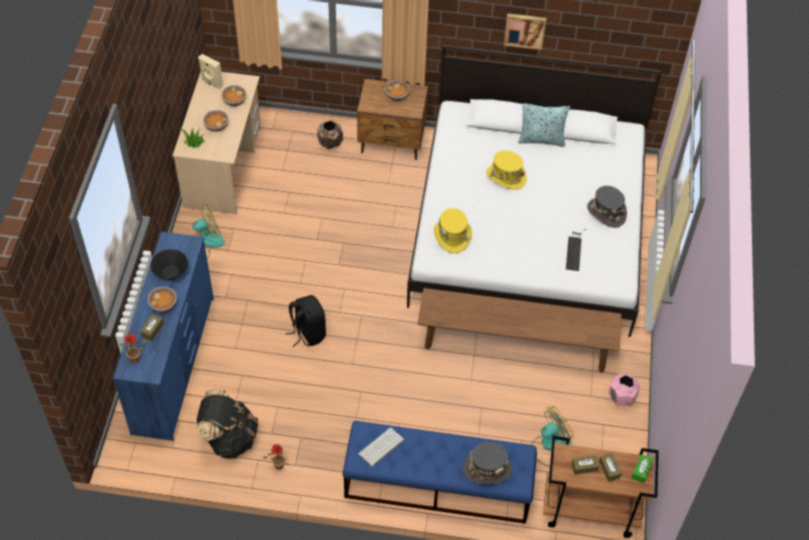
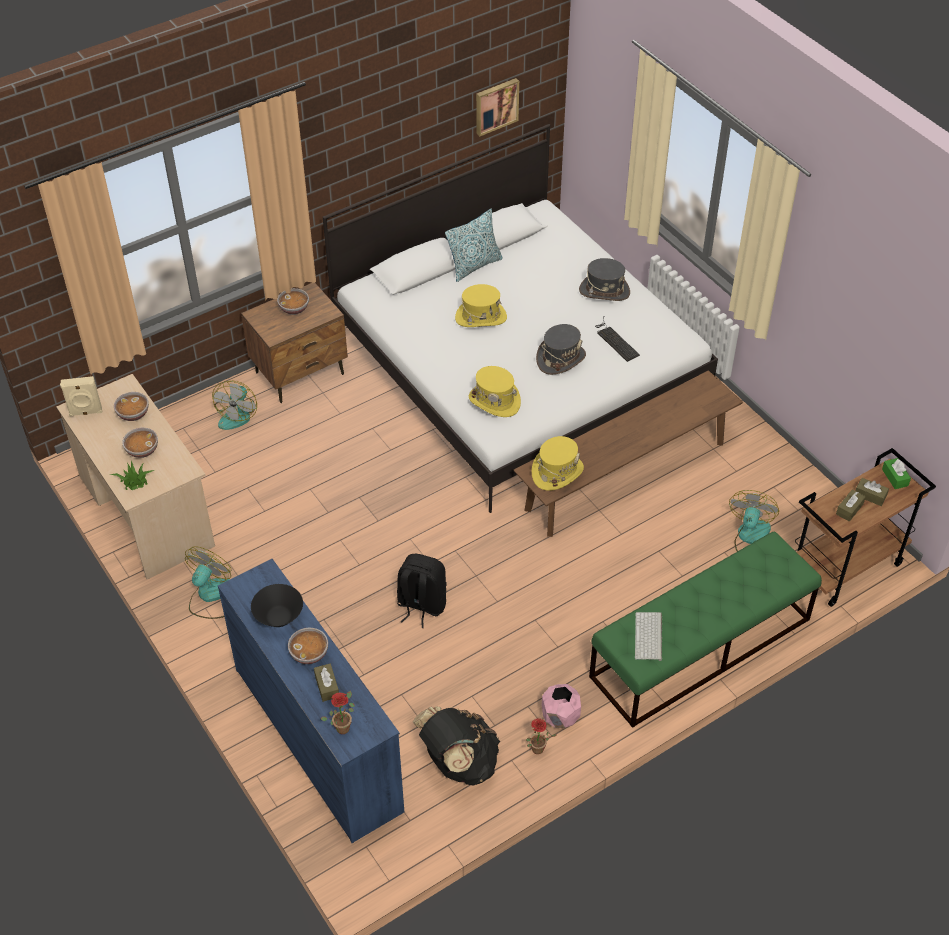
camera: 40 degrees left, 5 degrees down
brown planter [317,120,343,149] -> fan [212,381,257,430]
blue bench [342,421,537,524] -> green bench [589,531,822,728]
grey hat [463,442,512,484] -> grey hat moved to [536,324,586,375]
picture [503,13,547,50] -> picture moved to [476,78,519,136]
pink planter [609,373,640,406] -> pink planter moved to [542,684,581,728]
none -> yellow hat [532,436,584,491]

